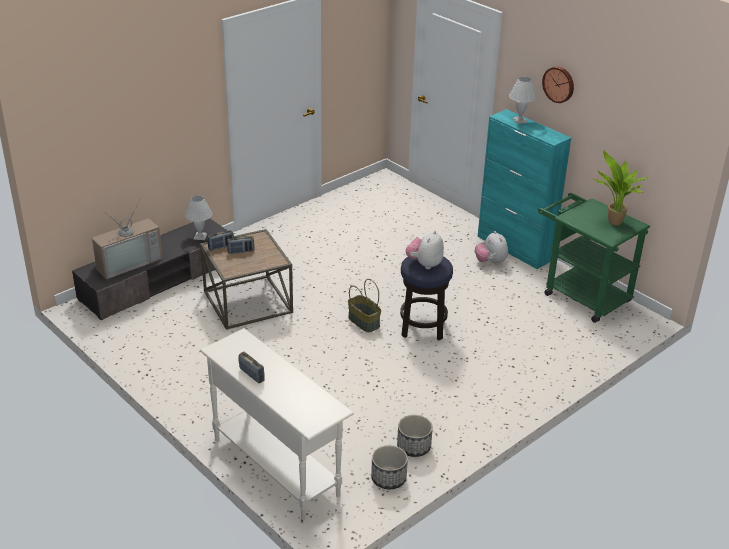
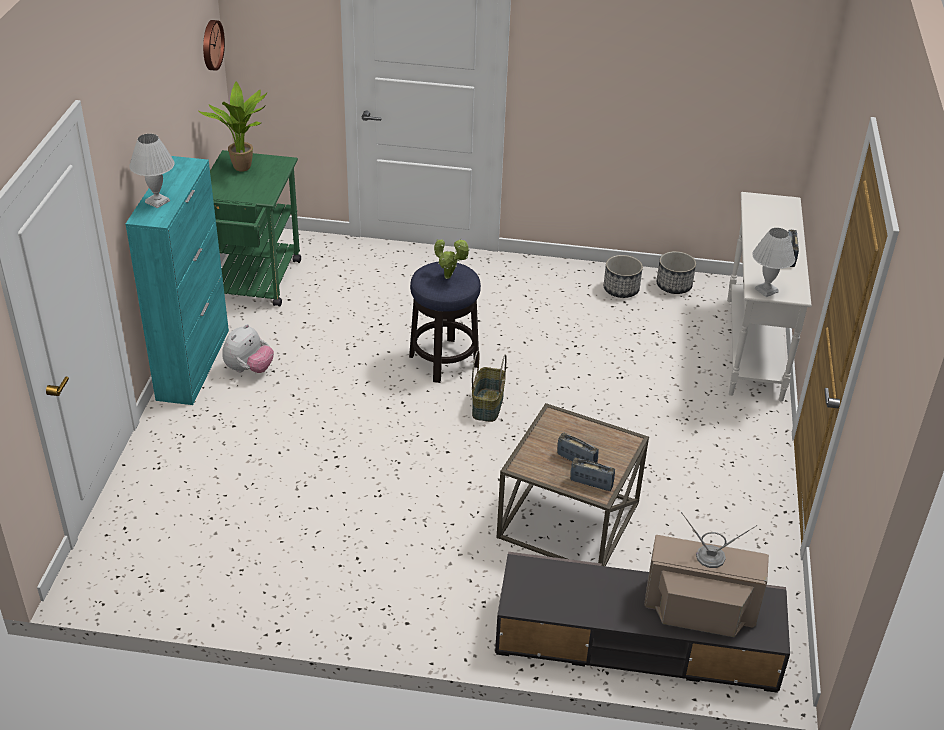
camera: 130 degrees left, 5 degrees up
white table lamp [185,196,212,240] -> white table lamp moved to [752,228,795,297]
plush toy [406,231,444,269] -> potted plant [434,238,470,279]
wall clock [542,66,574,103] -> wall clock moved to [203,20,225,71]

